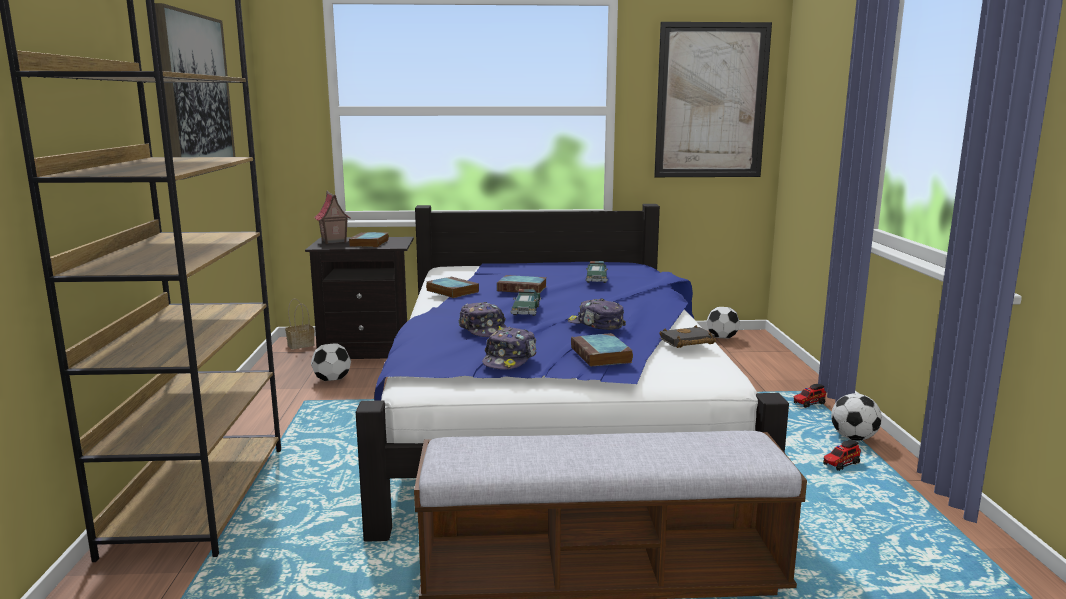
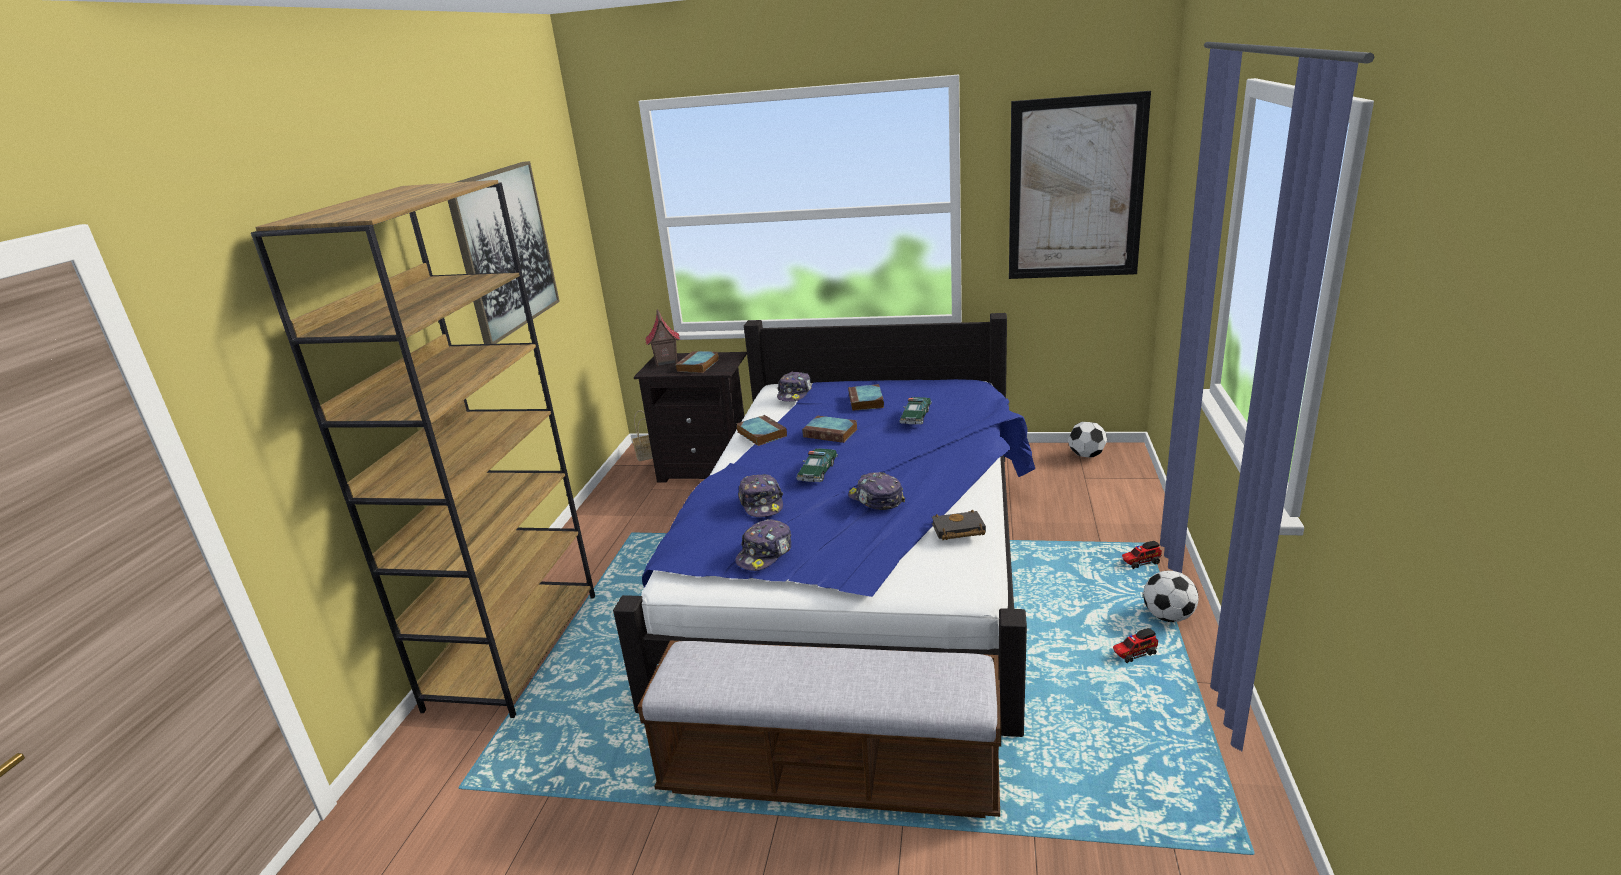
camera: 15 degrees right, 10 degrees up
football [311,344,351,381] -> none
book [571,333,633,367] -> book moved to [848,384,884,411]
none -> cap [777,371,812,402]

